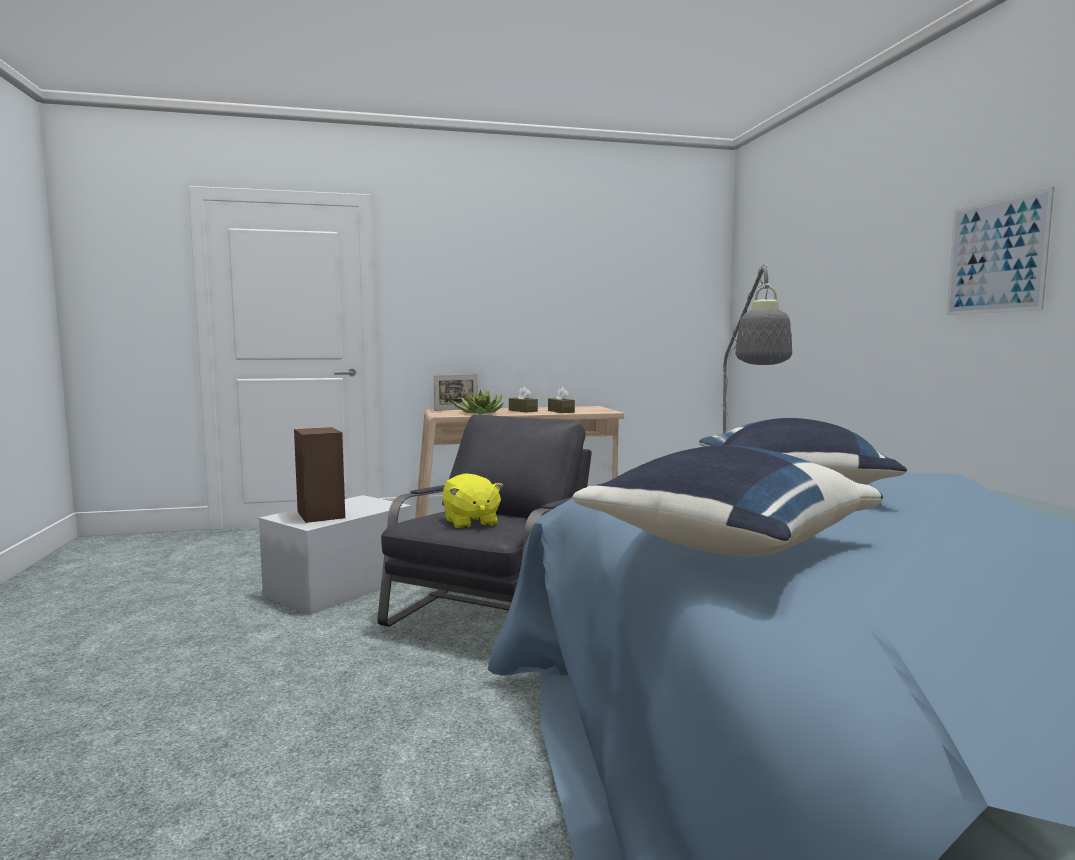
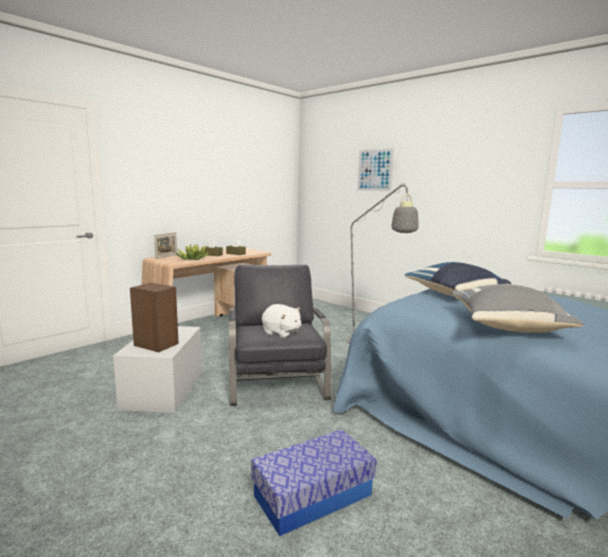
camera: 35 degrees left, 5 degrees up
yellow plush toy [442,473,503,528] -> white plush toy [262,304,301,338]
blue pillow [572,445,883,557] -> grey pillow [451,284,584,333]
picture [947,187,1054,315] -> picture moved to [357,148,394,191]
none -> storage box [251,429,377,536]

